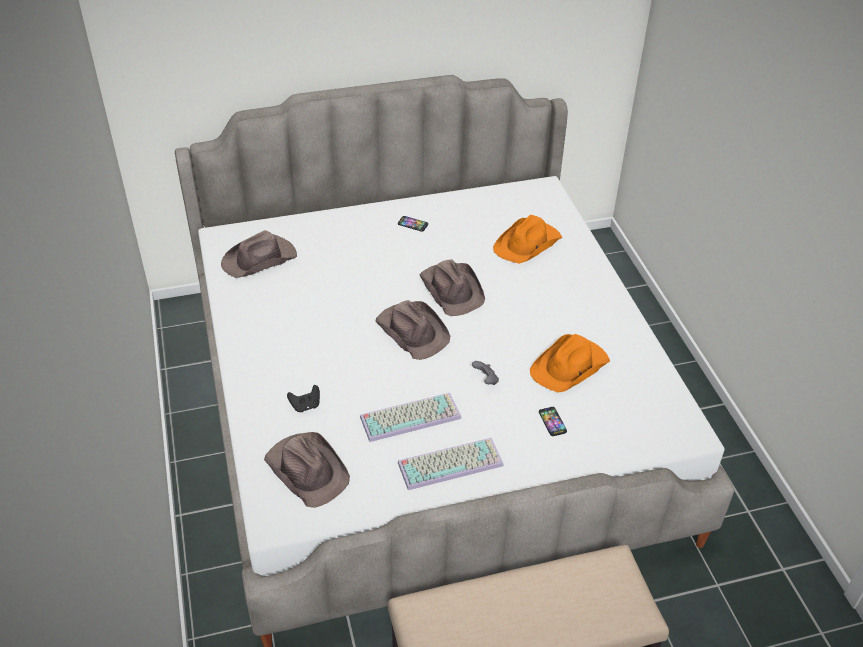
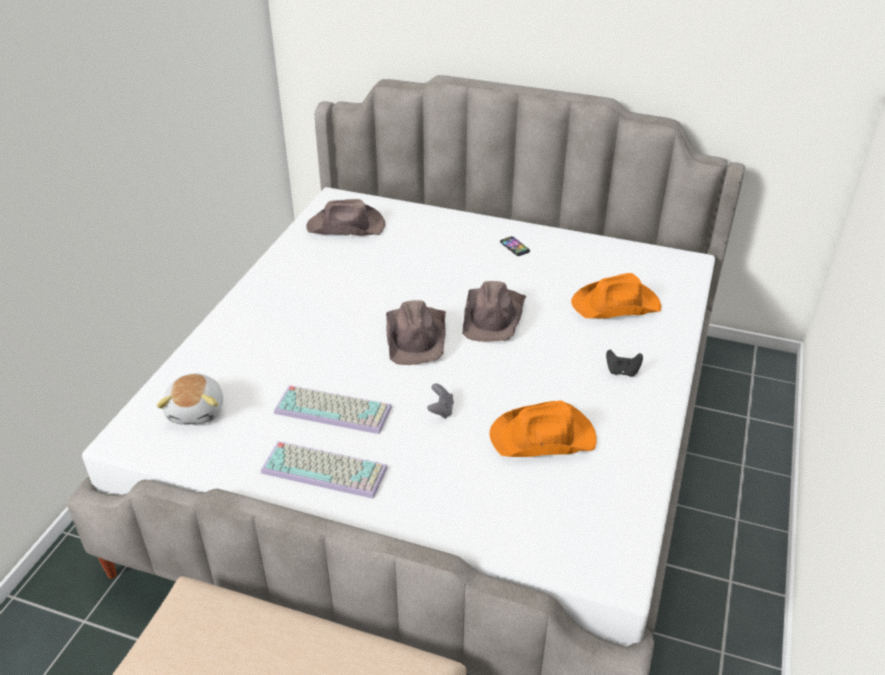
camera: 35 degrees right, 5 degrees down
brown hat [264,432,350,508] -> plush toy [156,373,223,425]
black game controller [287,385,320,412] -> black game controller moved to [606,349,643,377]
phone [539,407,567,436] -> none

